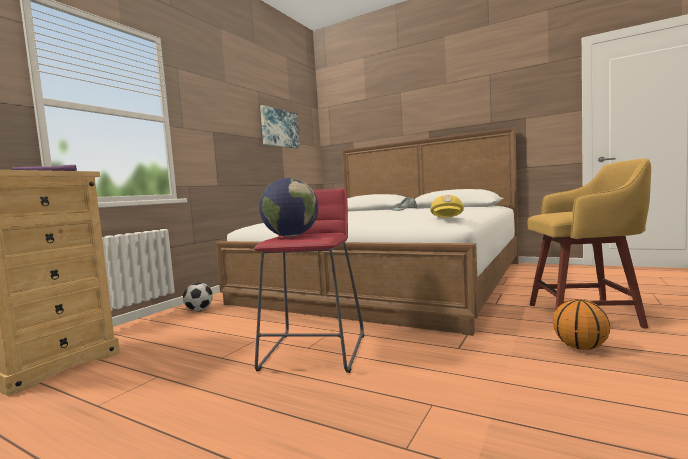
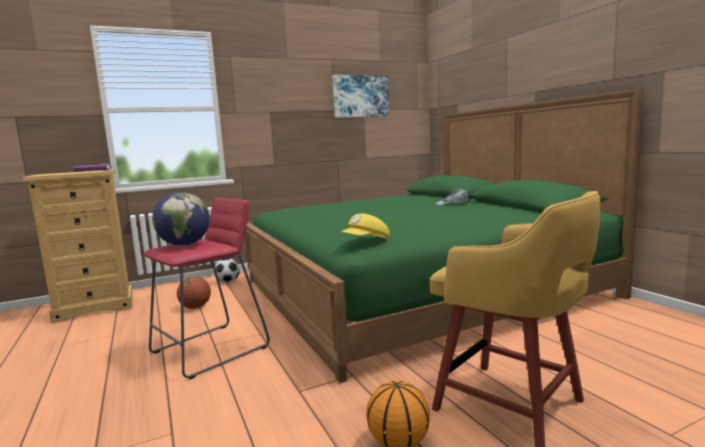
camera: 35 degrees right, 5 degrees up
white bed [215,127,519,336] -> green bed [245,89,644,383]
none -> basketball [177,276,211,309]

